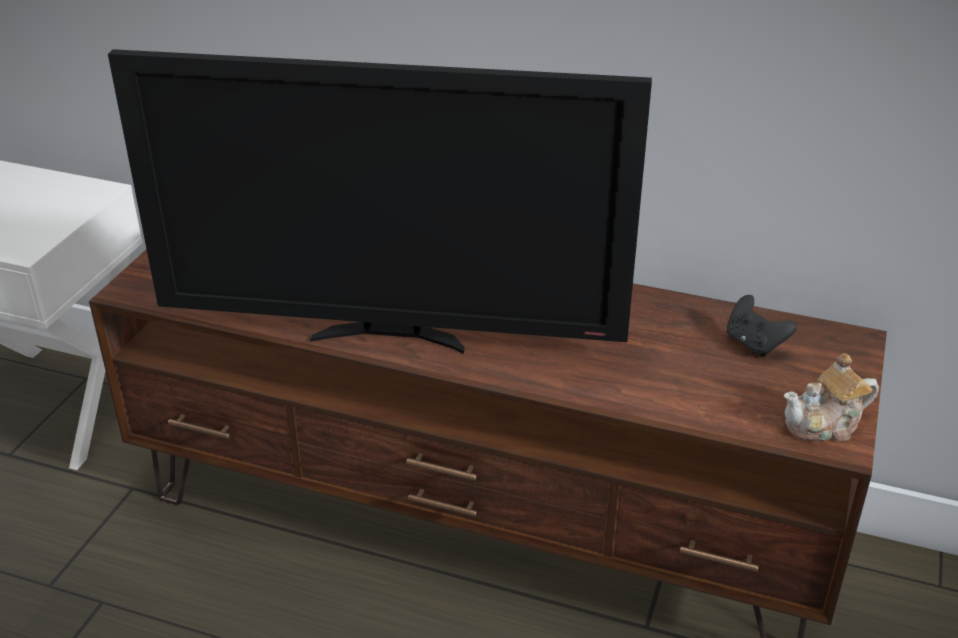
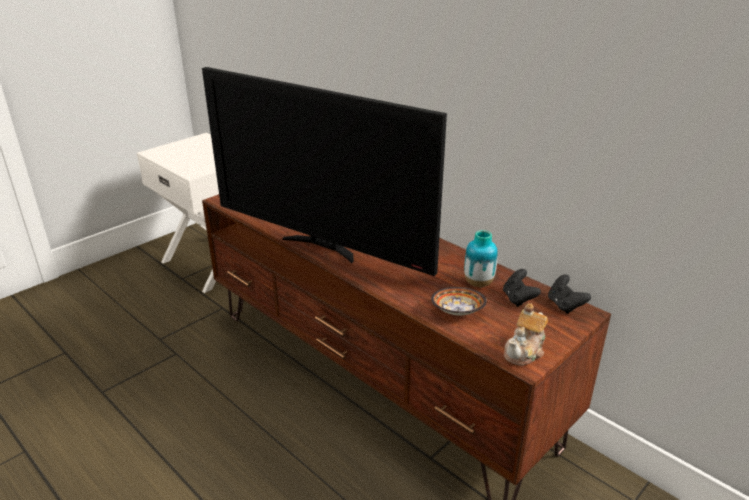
camera: 25 degrees right, 5 degrees down
teapot [784,353,879,441] -> teapot turned 60 degrees counterclockwise [504,303,548,366]
none -> bowl [431,287,487,315]
none -> vase [464,230,498,287]
none -> black game controller [548,274,591,314]

